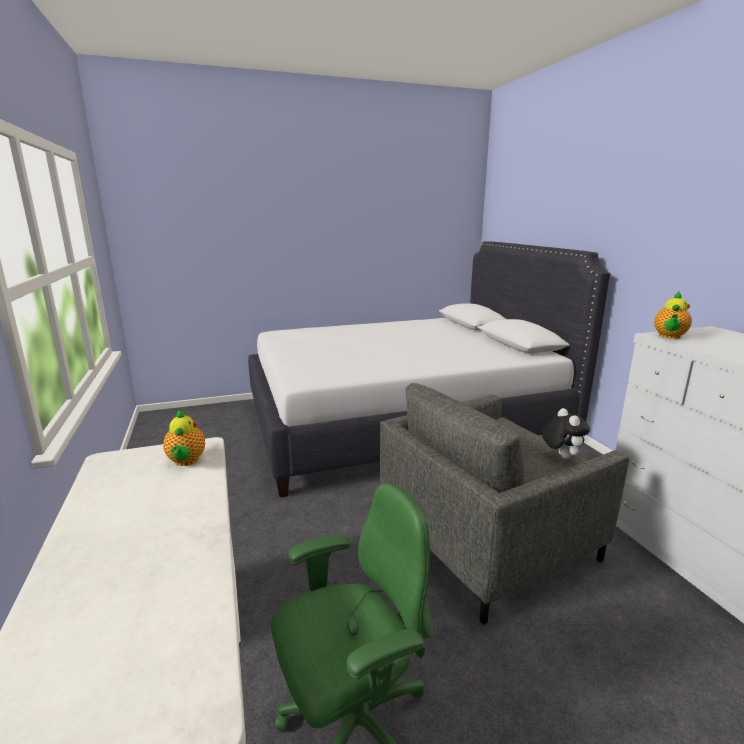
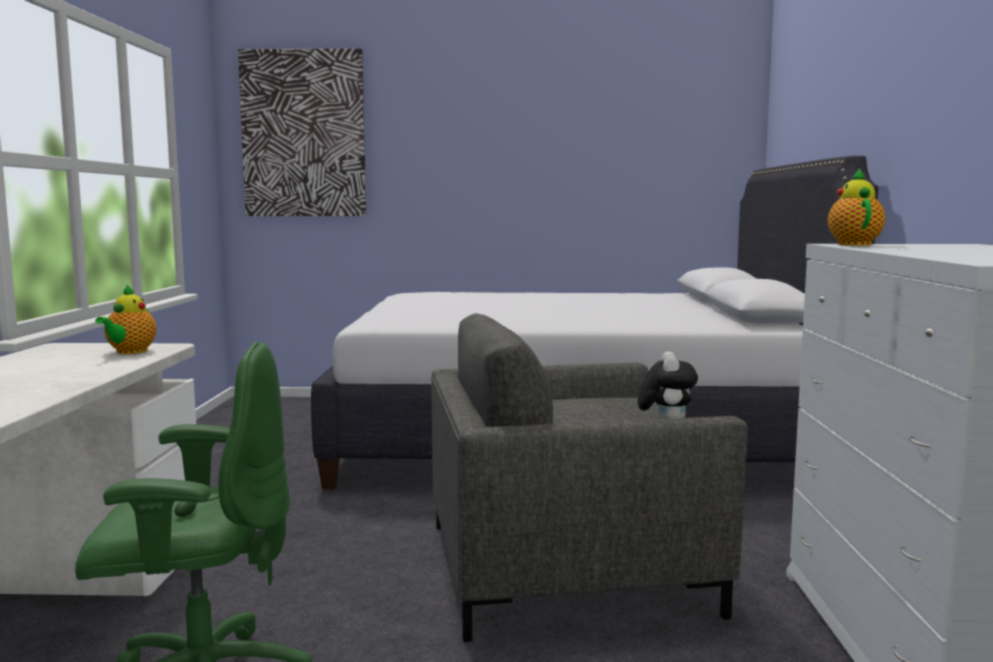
camera: 20 degrees right, 10 degrees down
teapot [654,291,692,339] -> teapot turned 135 degrees clockwise [828,168,885,246]
none -> picture [238,49,366,216]

